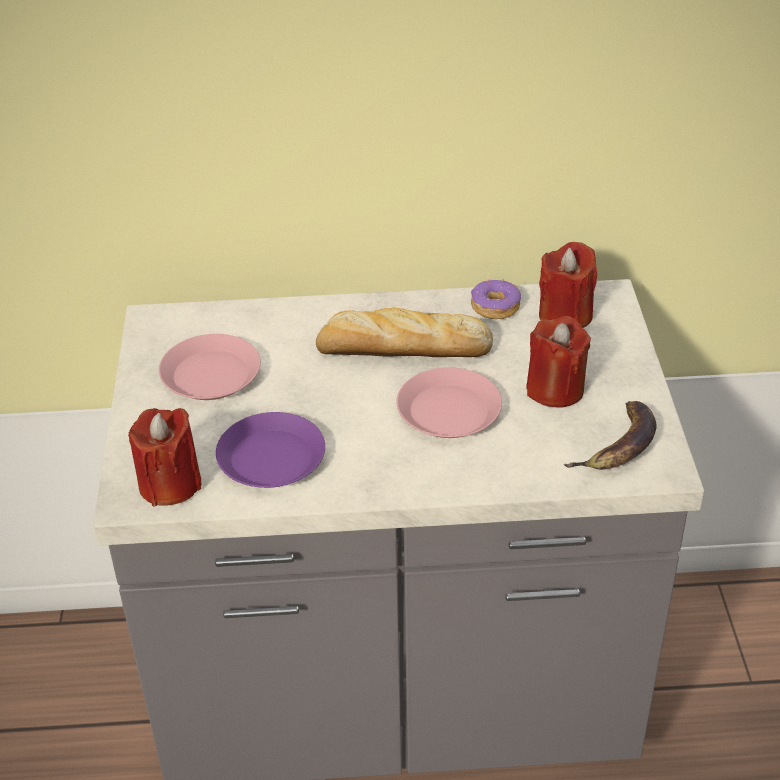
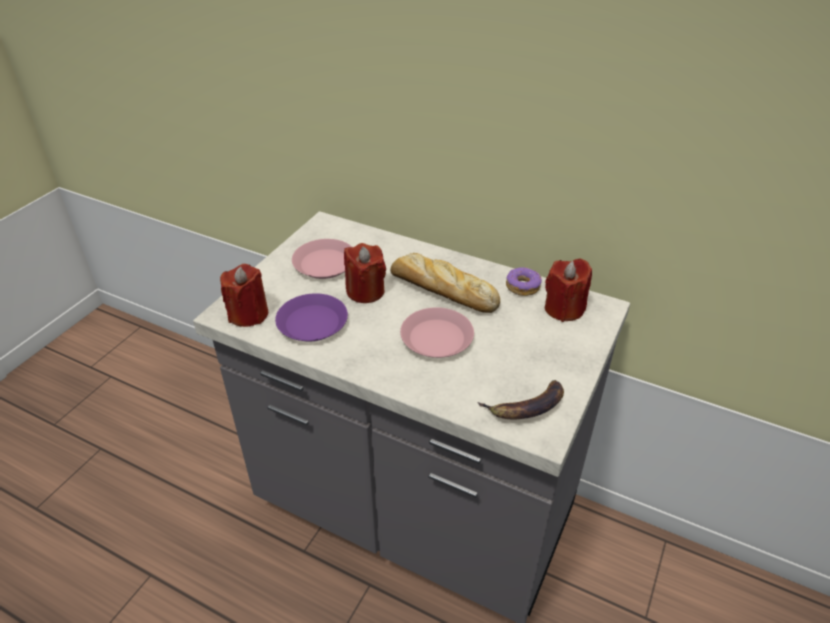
camera: 30 degrees right, 0 degrees up
red candle [526,316,591,408] -> red candle moved to [344,243,386,303]

